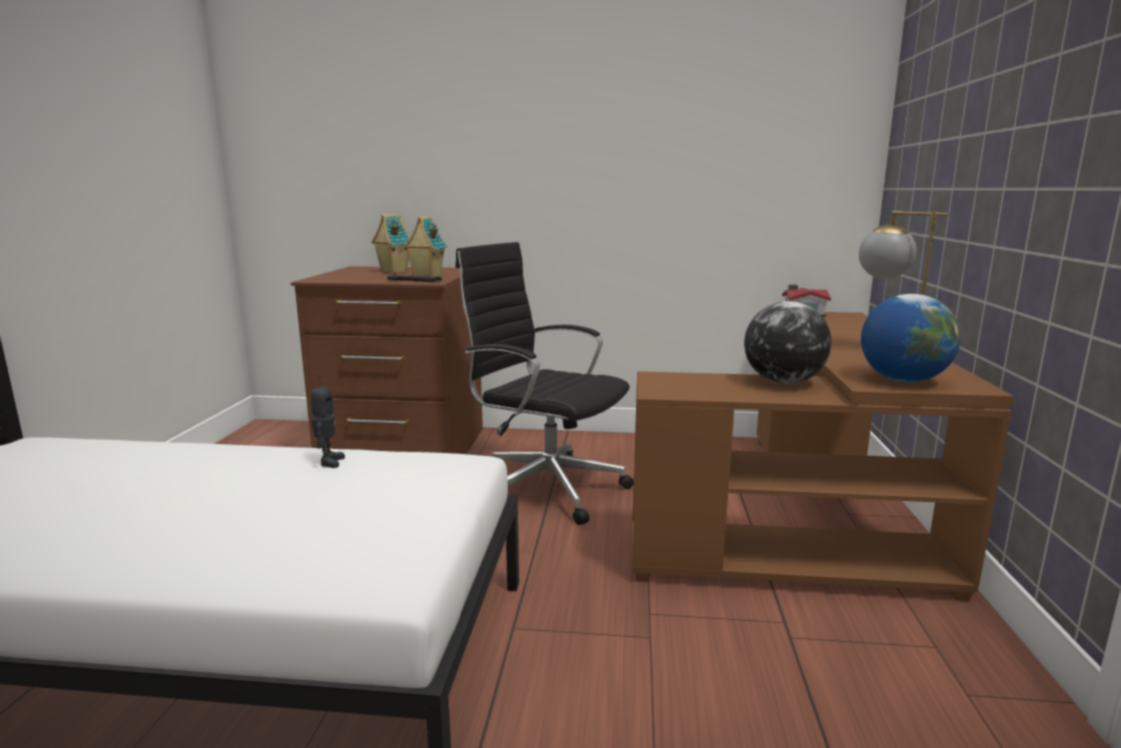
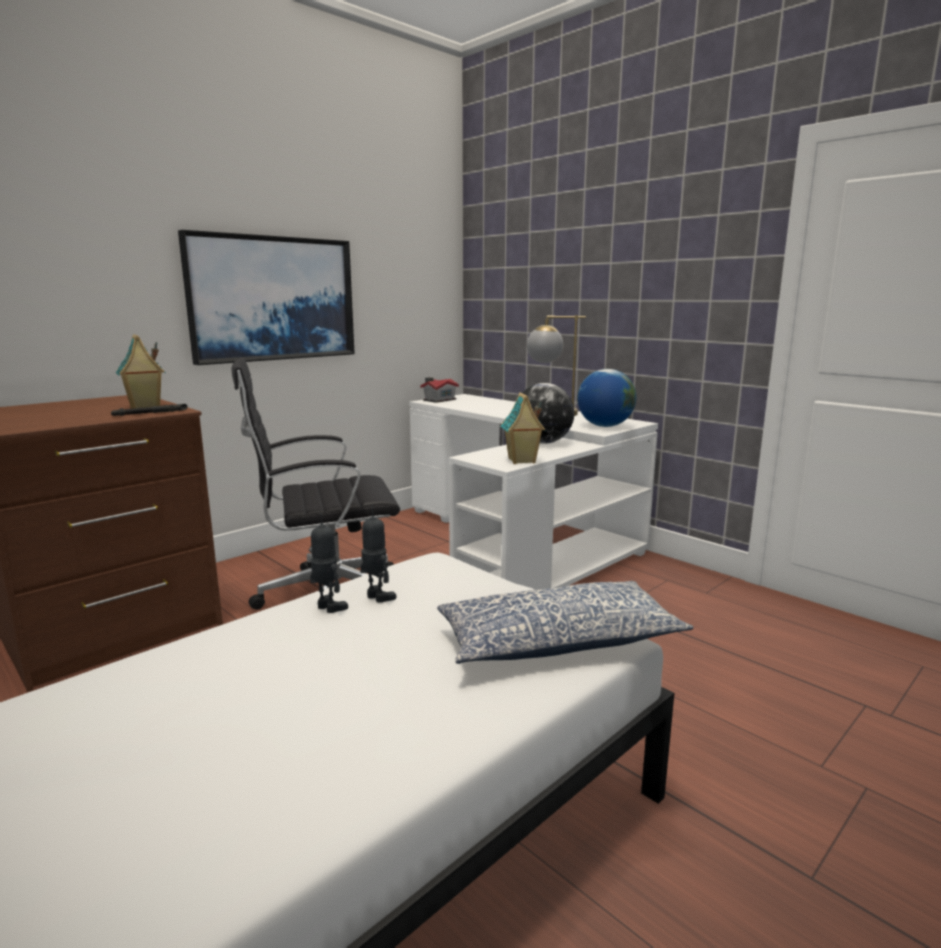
camera: 50 degrees left, 0 degrees up
toy house [372,214,410,273] -> toy house moved to [500,392,546,464]
brown desk [632,312,1014,601] -> white desk [409,394,658,590]
none -> picture [178,230,355,365]
none -> toy robot [361,506,396,603]
none -> pillow [437,581,693,664]

